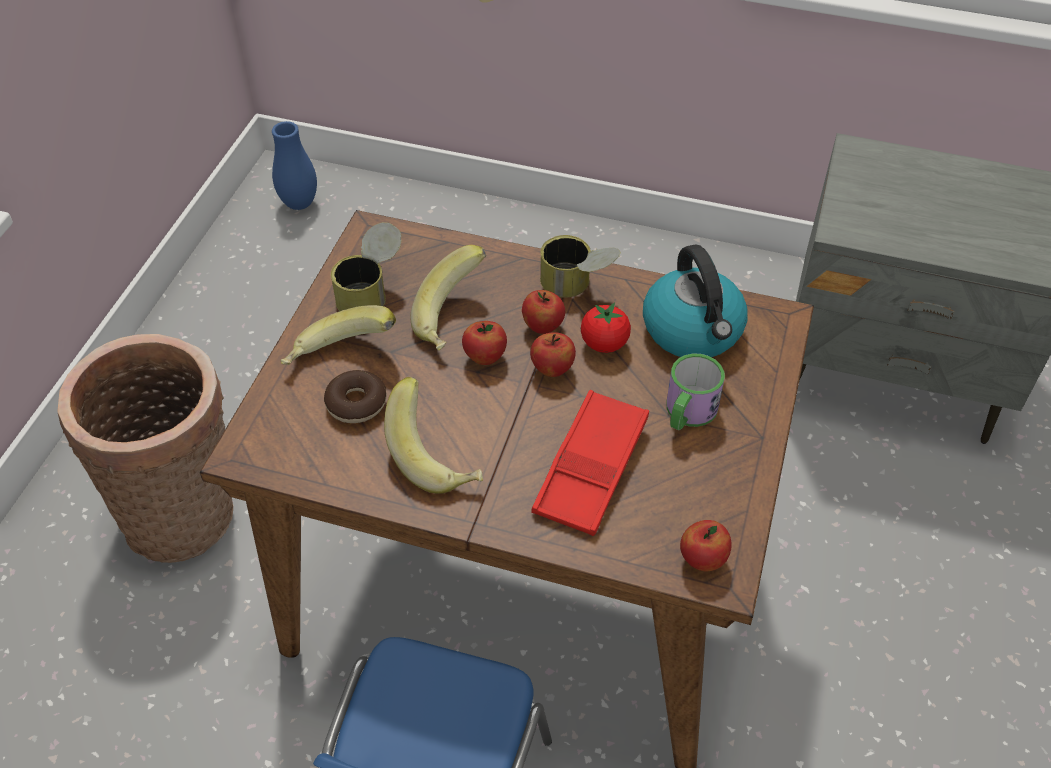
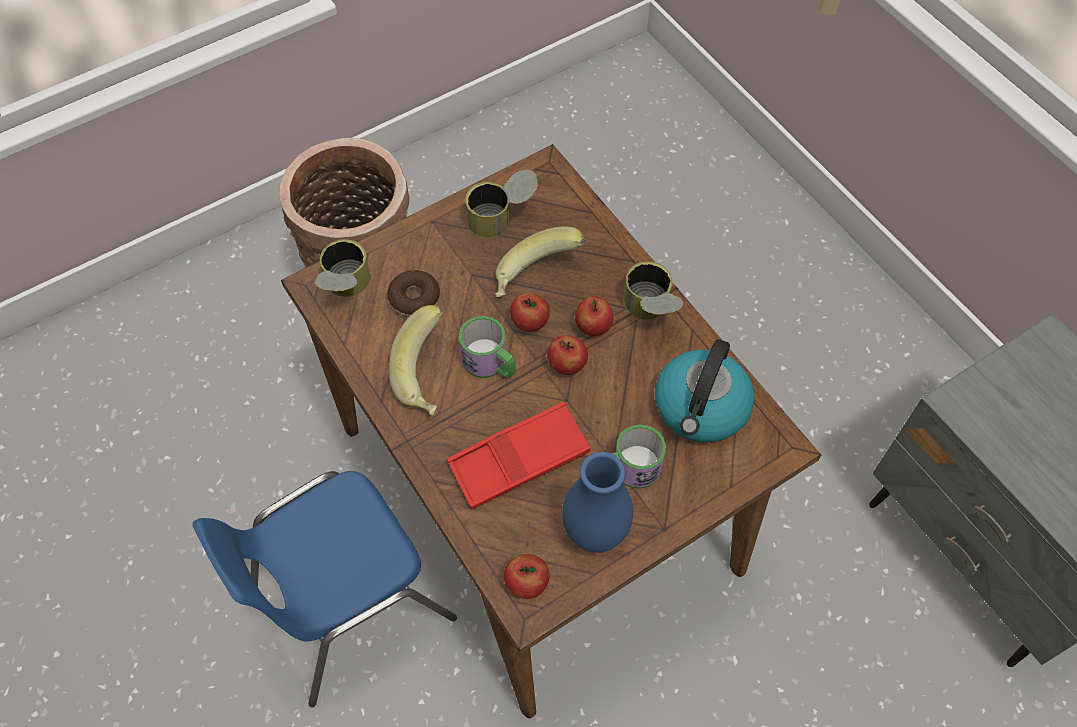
camera: 40 degrees right, 10 degrees up
blue vase [272,121,317,210] -> blue vase moved to [562,452,633,553]
banana [280,305,396,365] -> none
tomato [581,303,631,353] -> none
none -> can [315,239,371,297]
none -> mug [459,316,516,378]

